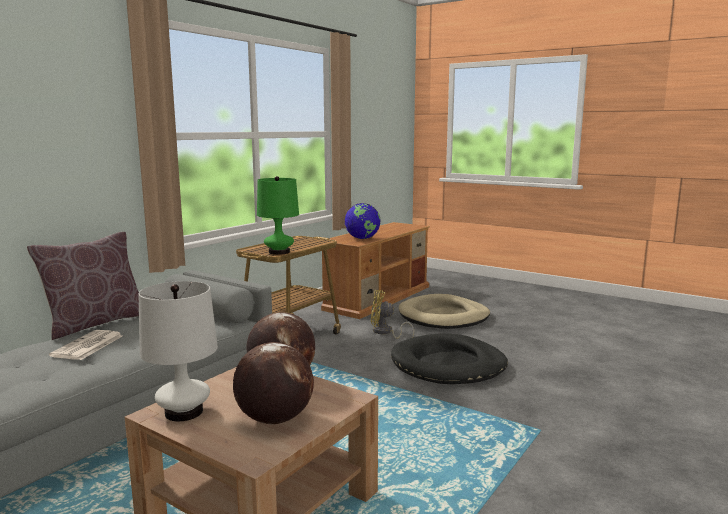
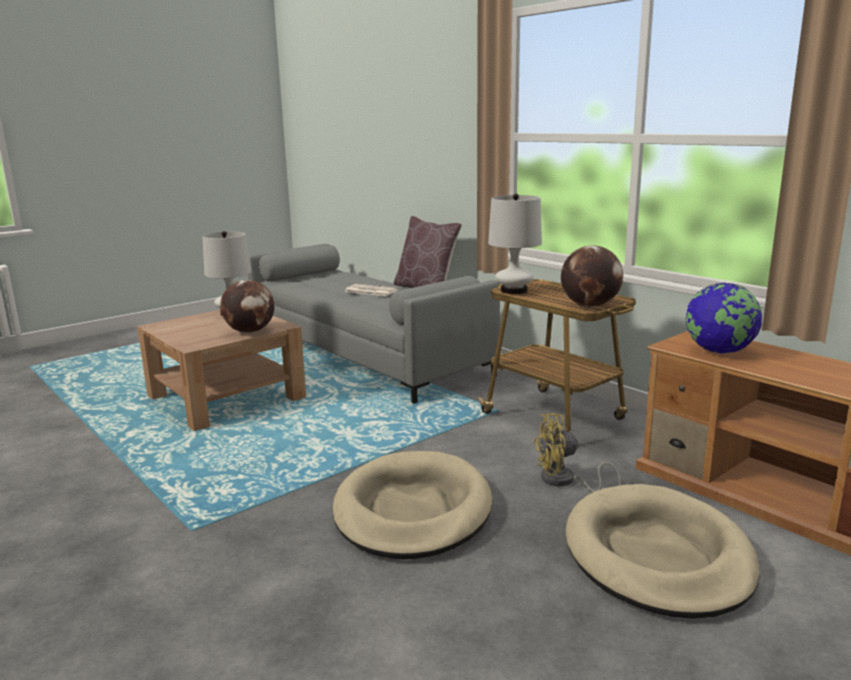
camera: 105 degrees right, 5 degrees up
globe [233,342,314,425] -> globe moved to [561,245,623,307]
green table lamp [257,176,299,255] -> white table lamp [488,194,542,294]
yellow fan [371,290,414,339] -> yellow fan turned 120 degrees counterclockwise [533,413,621,493]
black dog bed [391,333,508,384] -> beige dog bed [333,451,492,559]

